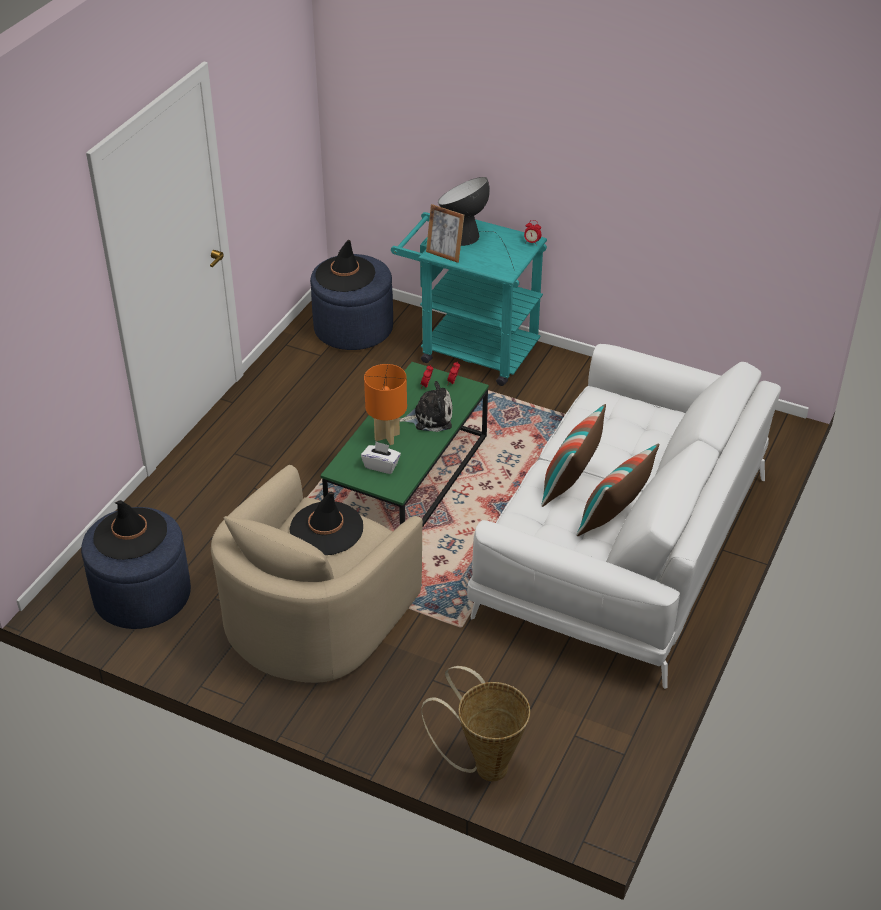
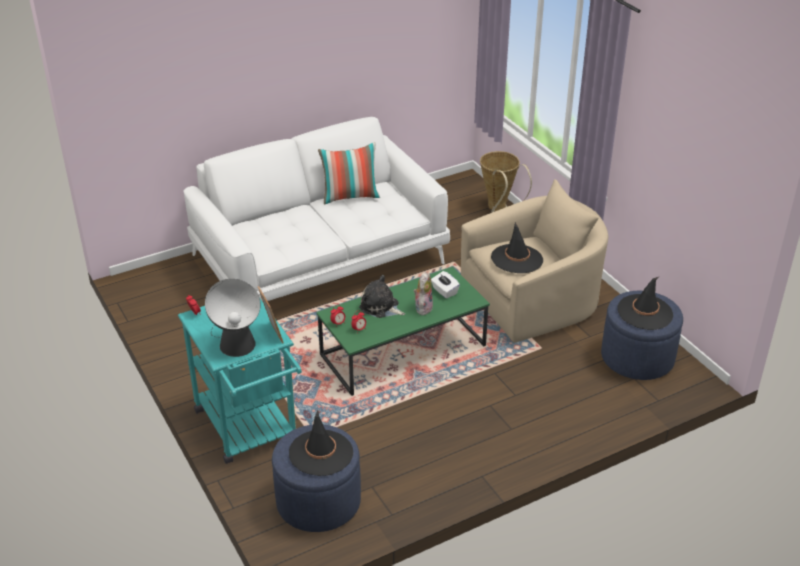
camera: 145 degrees left, 5 degrees down
orange table lamp [364,364,407,445] -> plush toy [414,272,433,315]
pillow [541,404,606,507] -> none

